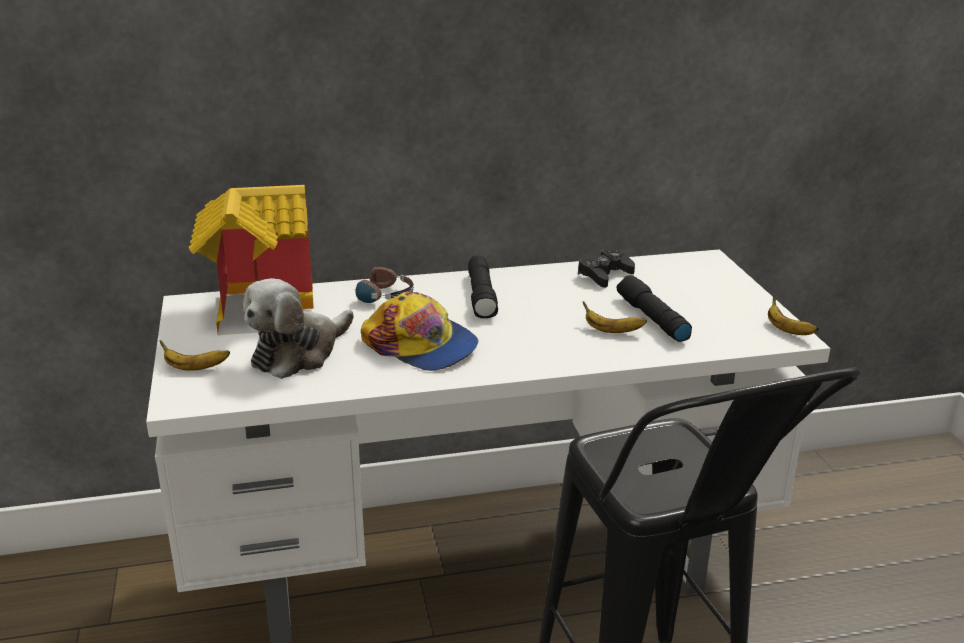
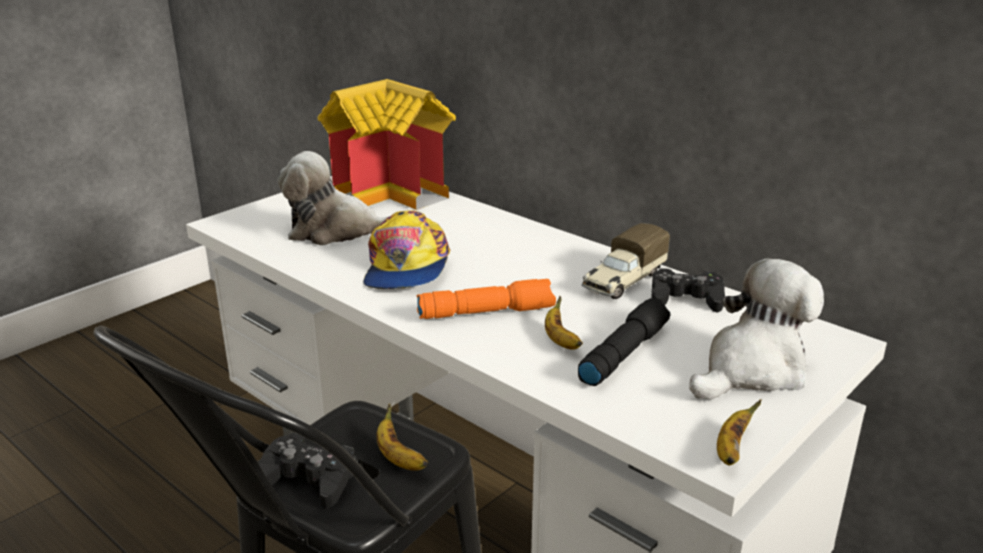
camera: 55 degrees right, 0 degrees up
banana [159,340,230,371] -> banana moved to [376,404,428,471]
headphones [348,267,414,303] -> none
black flashlight [468,256,498,318] -> none
none -> black game controller [258,432,355,509]
none -> orange flashlight [416,279,556,319]
none -> toy truck [582,223,670,299]
none -> plush toy [689,258,824,400]

